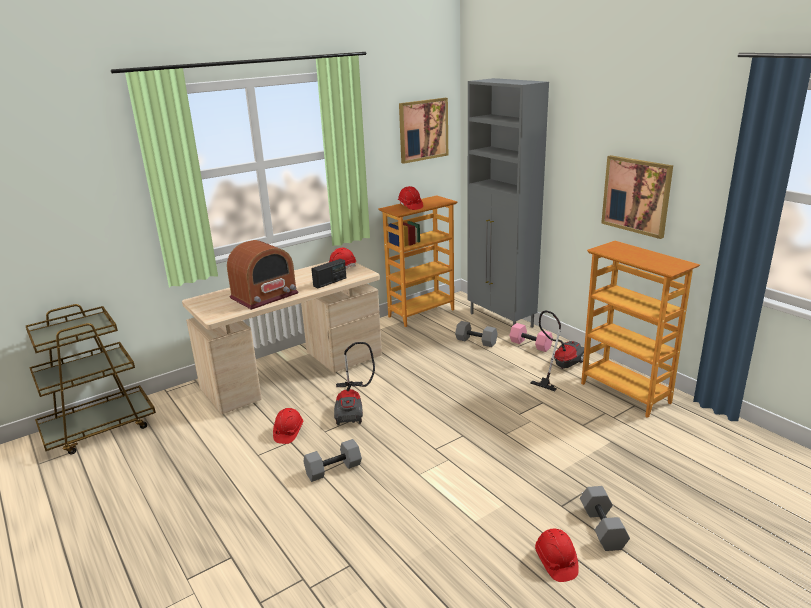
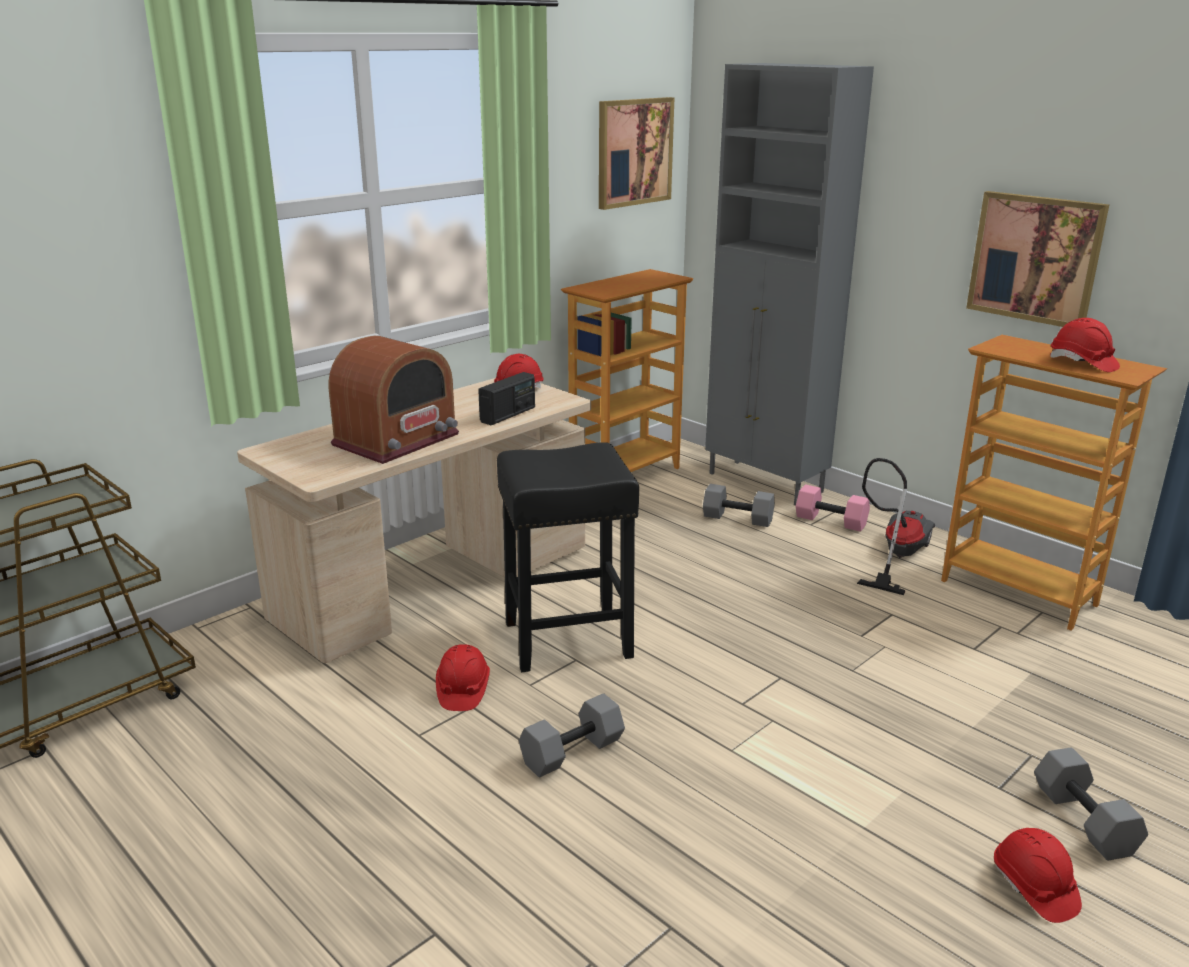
camera: 10 degrees left, 0 degrees up
vacuum cleaner [334,342,375,426] -> black stool [497,442,639,672]
red hard hat [398,186,423,210] -> red hard hat moved to [1050,318,1120,372]

